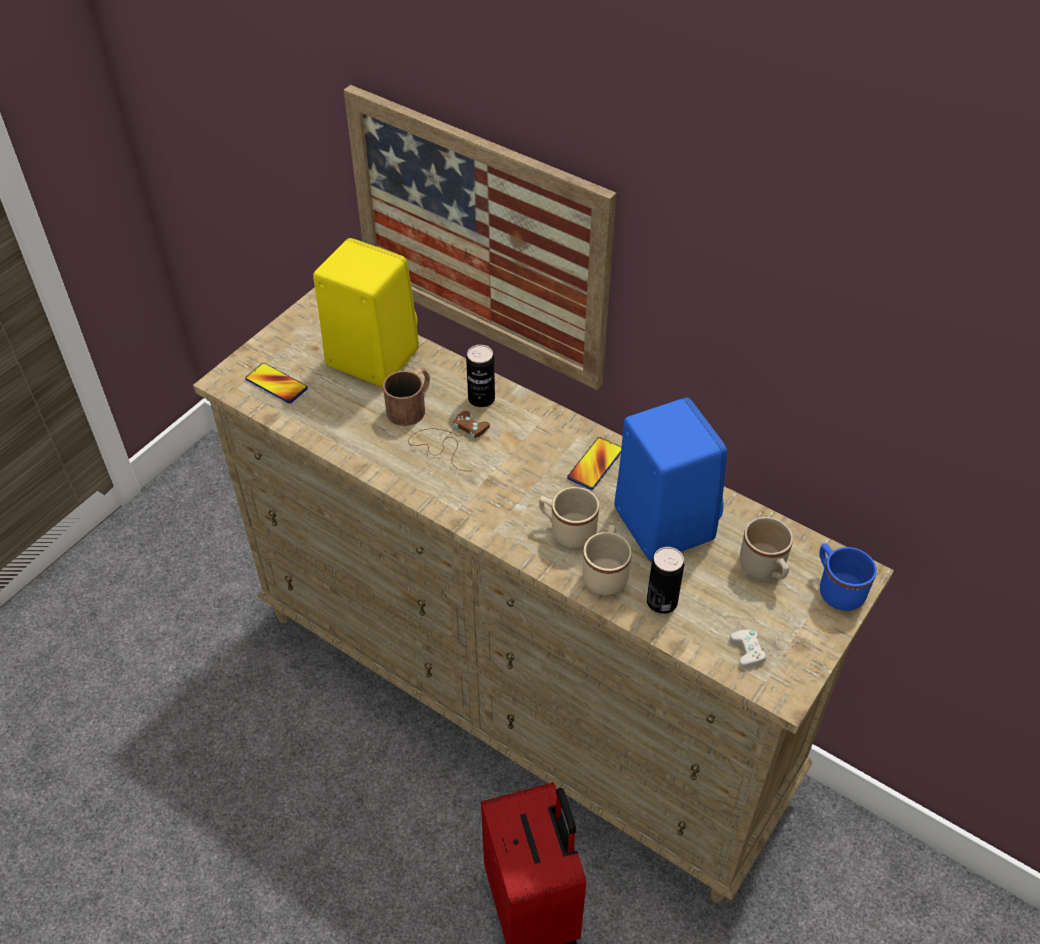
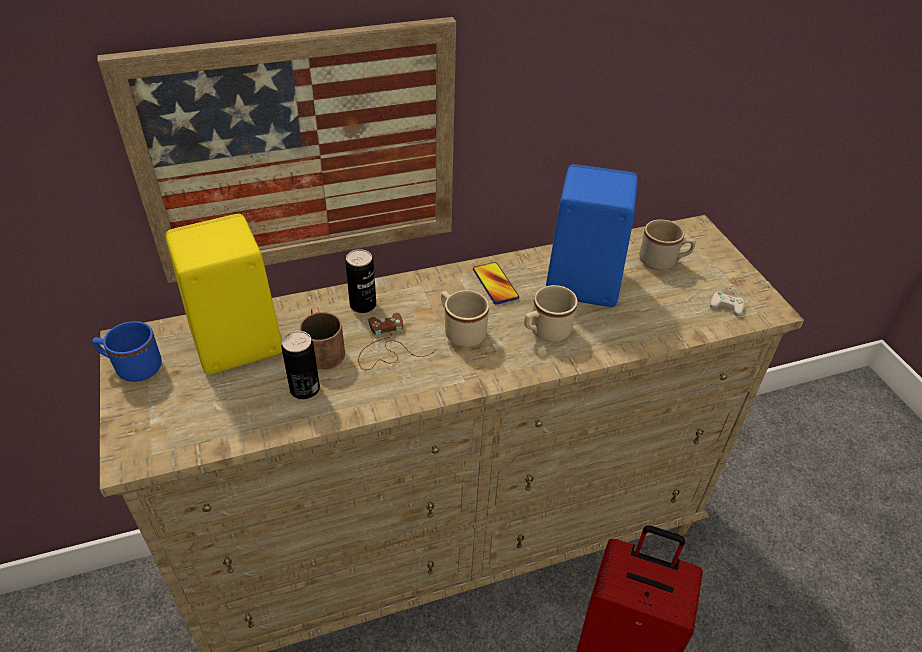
camera: 55 degrees left, 5 degrees down
phone [245,363,308,404] -> none
beige mug [583,525,632,595] -> beige mug moved to [441,290,489,347]
can [647,547,684,614] -> can moved to [281,331,320,399]
blue mug [819,543,877,611] -> blue mug moved to [92,321,162,382]

